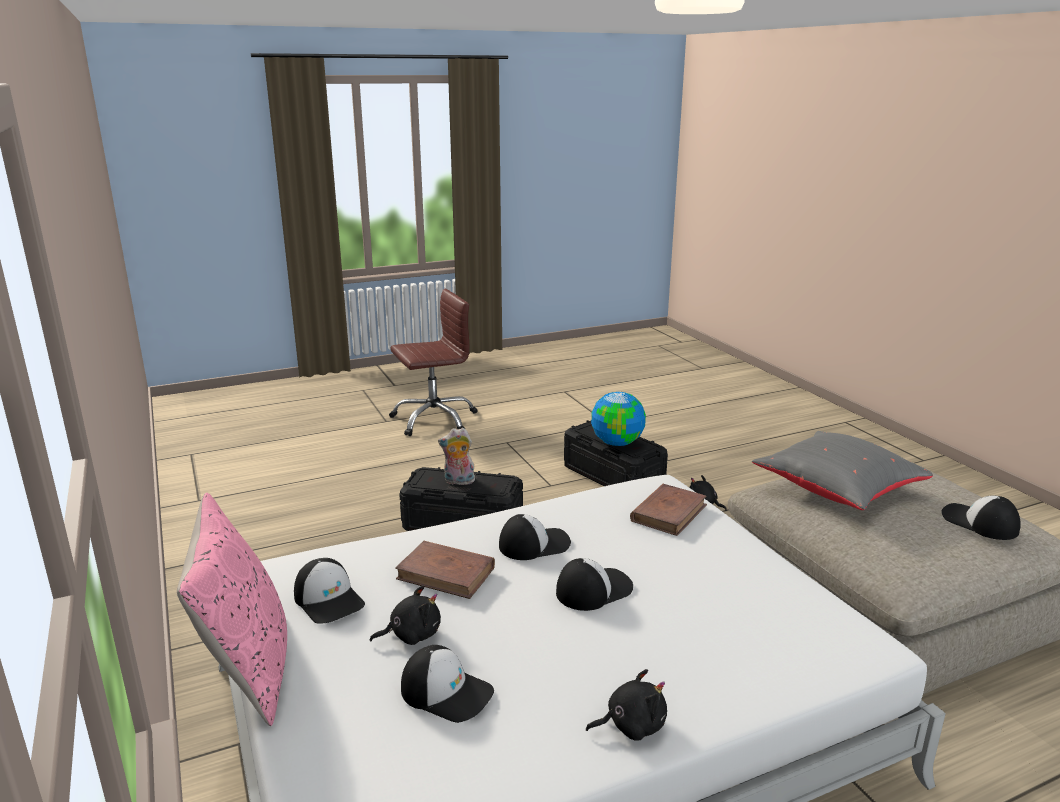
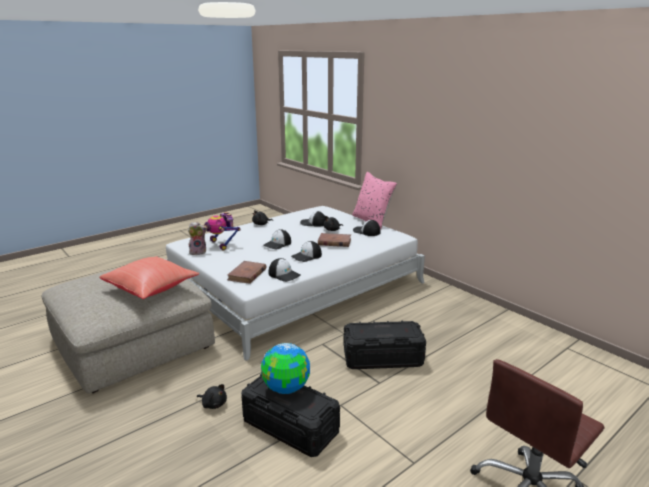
camera: 165 degrees right, 0 degrees up
plush toy [438,428,475,485] -> plush toy moved to [188,222,207,255]
grey pillow [752,431,933,510] -> red pillow [100,256,199,299]
cap [941,496,1021,540] -> cap moved to [269,258,301,282]
none -> toy robot [204,212,241,251]

